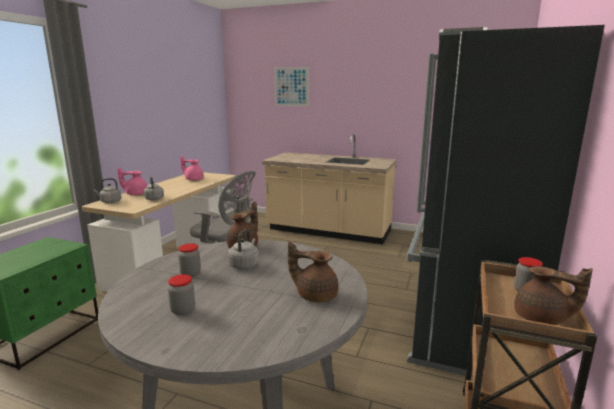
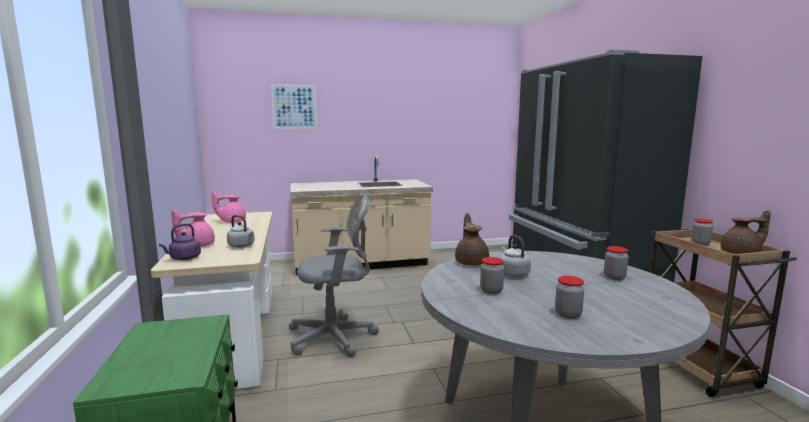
camera: 35 degrees left, 5 degrees down
grey kettle [93,178,121,203] -> purple kettle [159,223,201,260]
brown teapot [288,242,339,303] -> jar [604,246,629,280]

